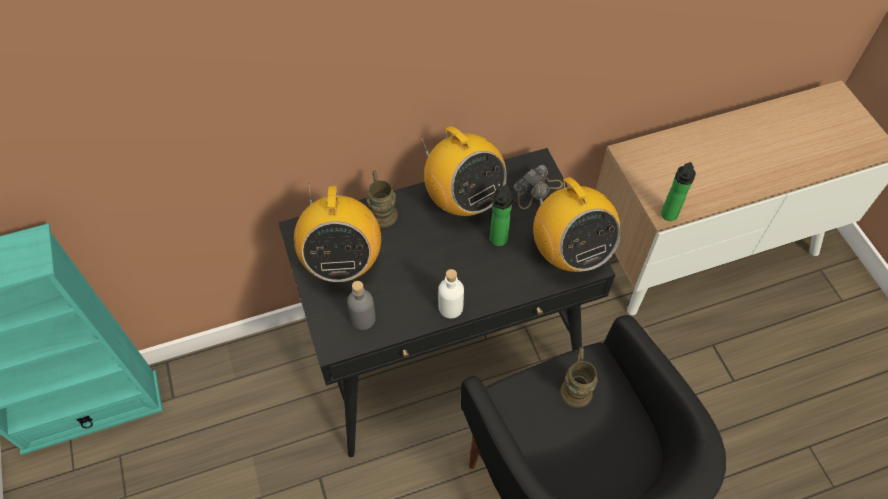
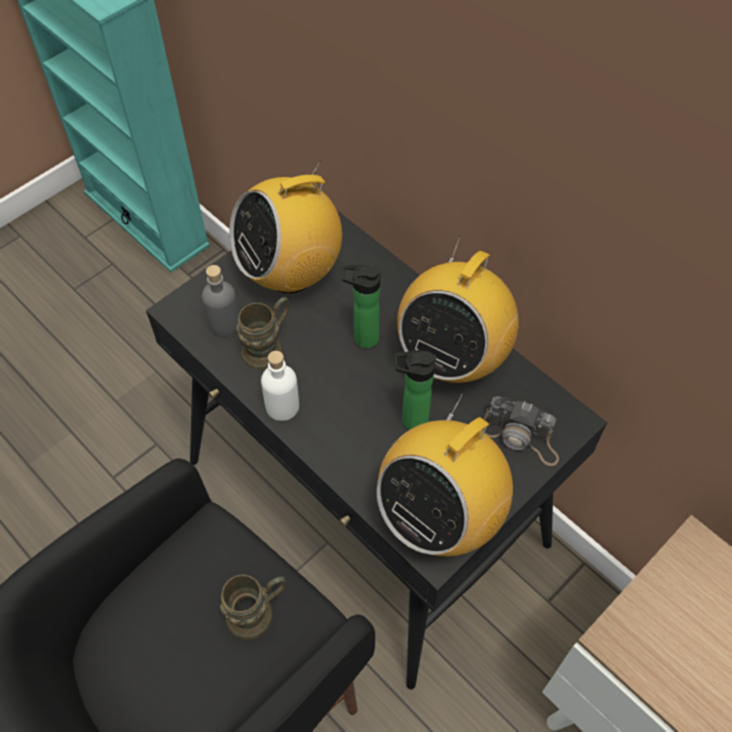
camera: 65 degrees right, 0 degrees up
brown mug [367,171,398,228] -> brown mug moved to [237,297,290,370]
bottle [661,162,696,221] -> bottle moved to [342,265,382,348]

